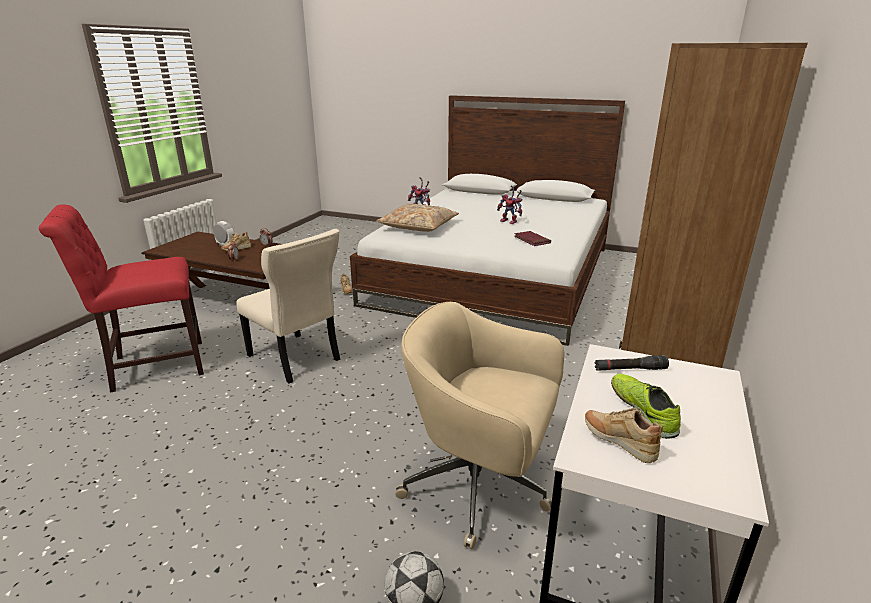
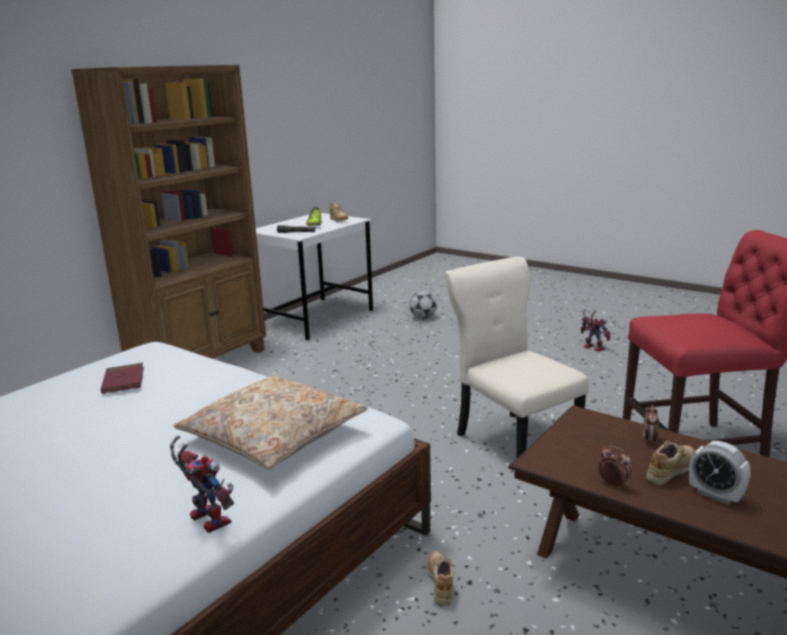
camera: 165 degrees left, 5 degrees down
beige office chair [395,302,565,550] -> none
toy robot [497,185,523,224] -> toy robot moved to [581,309,611,352]

